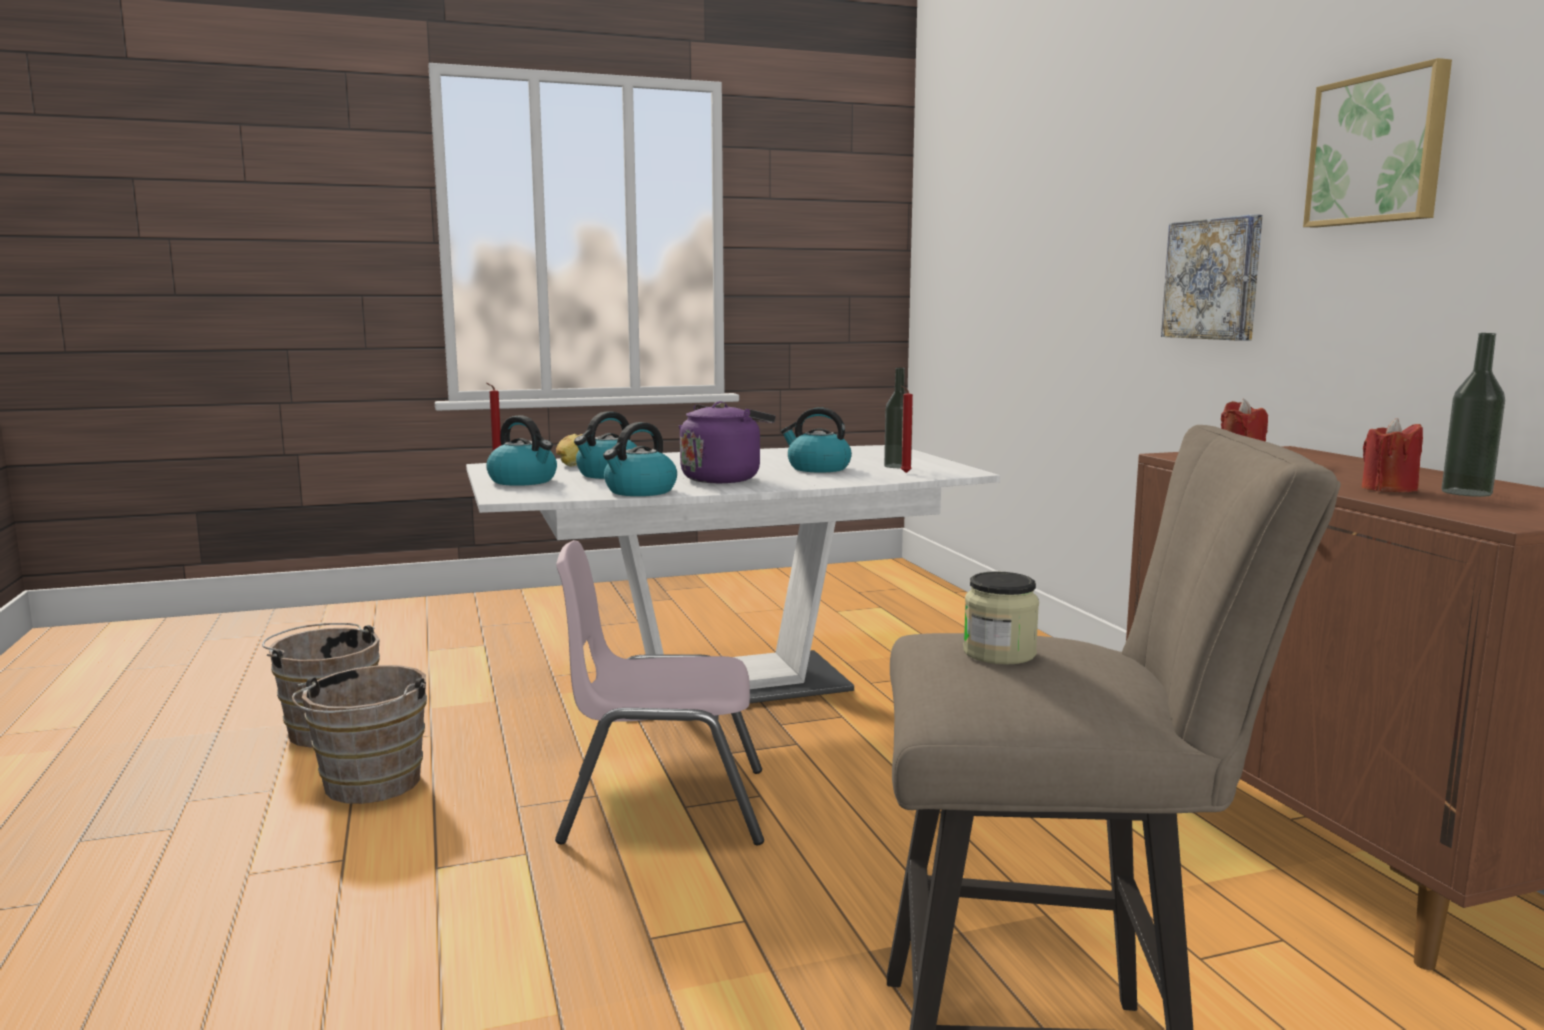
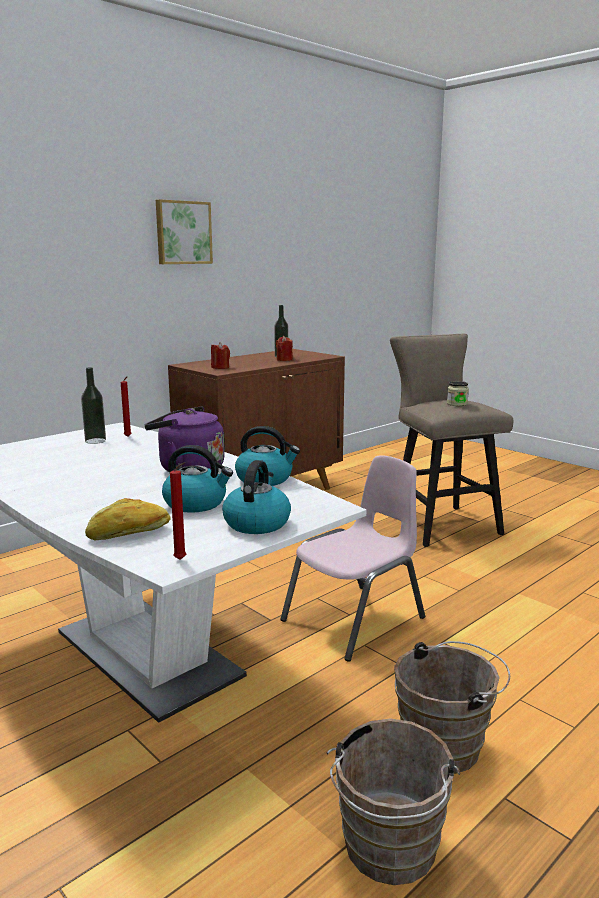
camera: 115 degrees left, 5 degrees up
pink chair [555,540,764,846] -> pink chair turned 105 degrees counterclockwise [280,455,425,662]
kettle [781,407,852,472] -> none
picture [1161,215,1263,341] -> none

